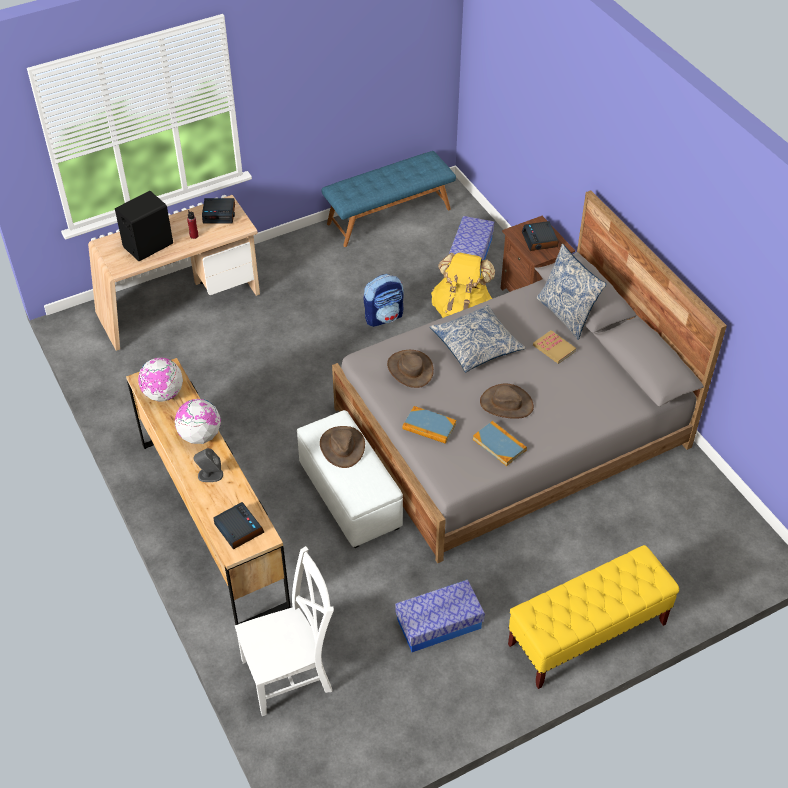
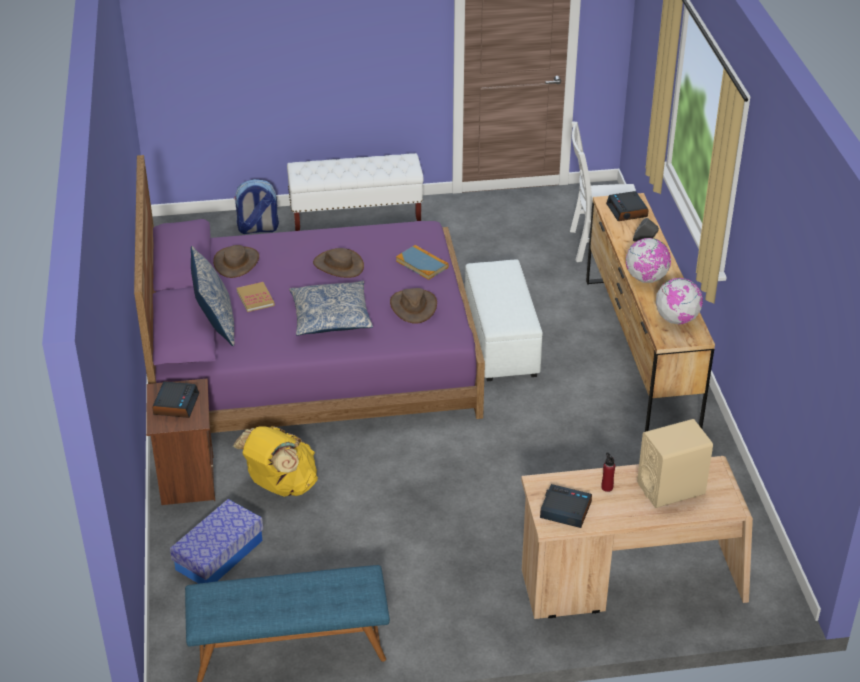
camera: 160 degrees left, 10 degrees down
black speaker [115,191,173,261] -> beige speaker [637,419,713,508]
brown hat [320,426,365,468] -> brown hat moved to [213,245,259,278]
grey bed [332,190,727,563] -> purple bed [134,155,485,433]
backpack [364,274,404,327] -> backpack moved to [234,179,279,234]
storage box [395,580,485,652] -> none
book [473,421,527,466] -> none
yellow bench [508,545,679,689] -> white bench [287,153,424,231]

